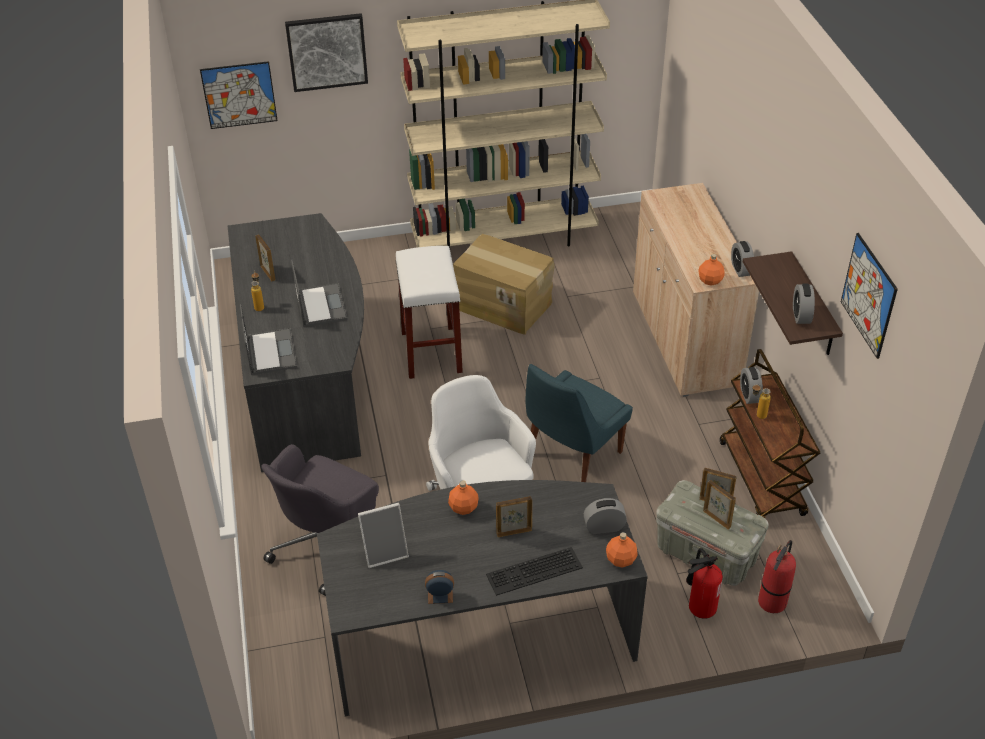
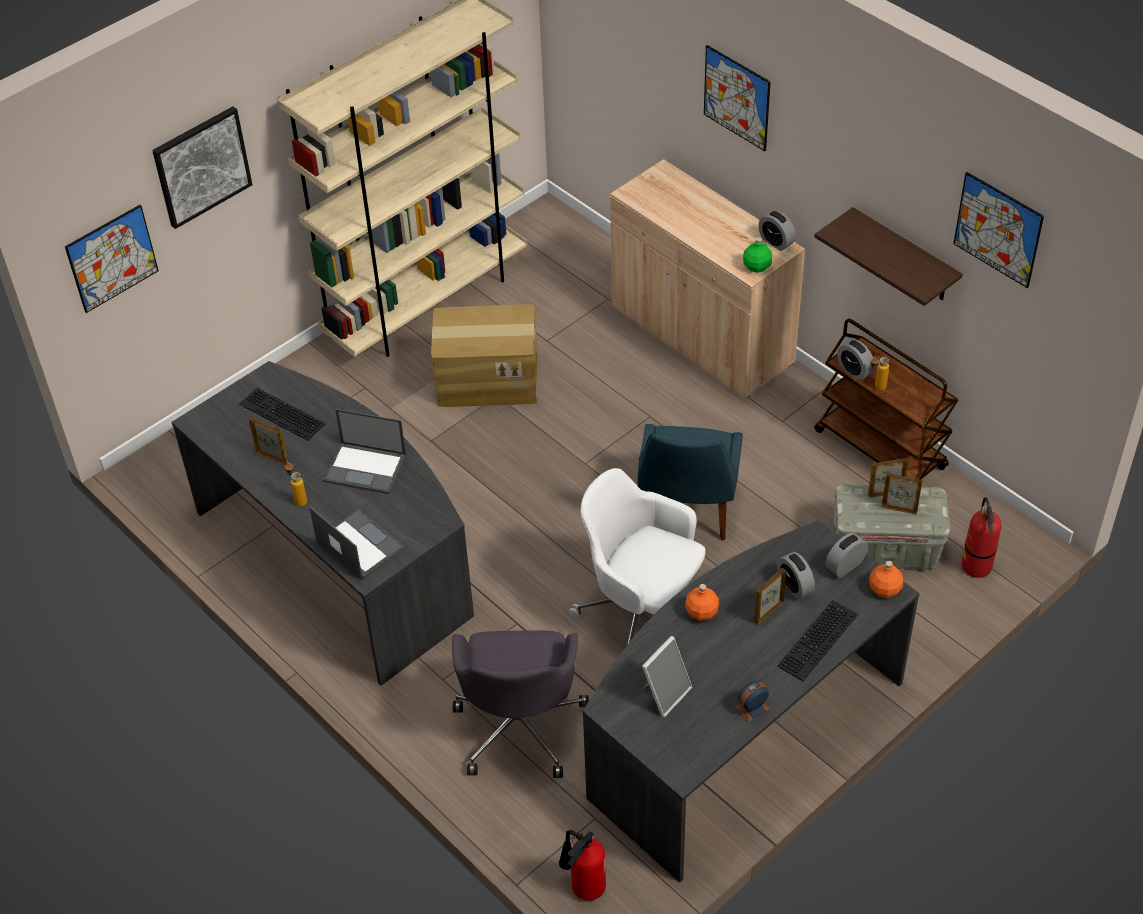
camera: 30 degrees left, 5 degrees up
laptop [291,260,348,327] -> laptop turned 150 degrees clockwise [323,409,406,494]
white stool [395,246,463,379] -> none
fire extinguisher [686,548,723,619] -> fire extinguisher moved to [559,830,606,901]
orange bottle [698,254,725,286] -> green bottle [743,237,772,273]
alarm clock [793,283,815,324] -> alarm clock moved to [777,552,815,599]
none -> keyboard [239,388,325,441]
none -> picture [704,45,771,151]

